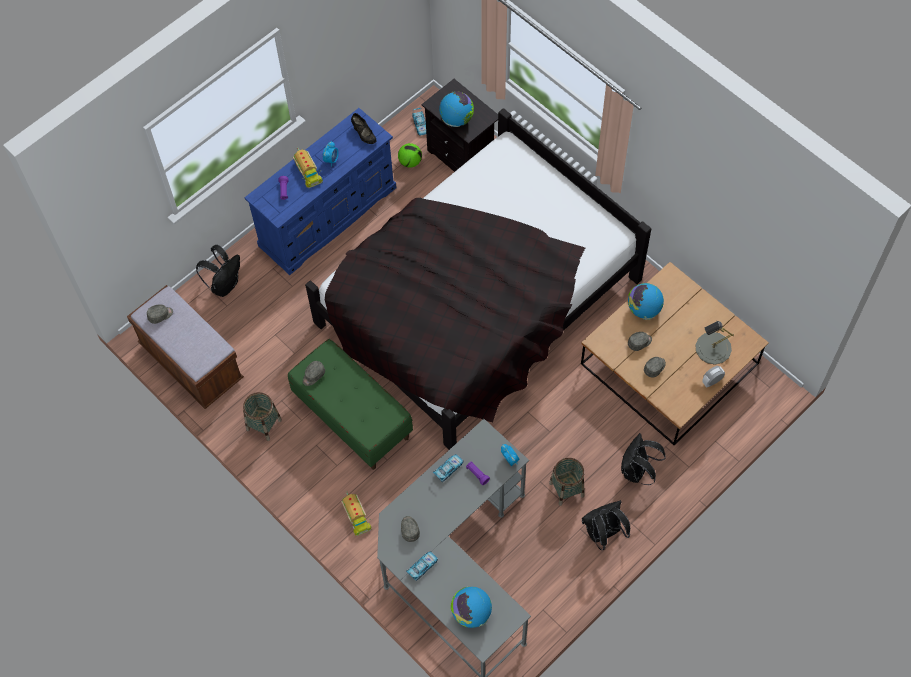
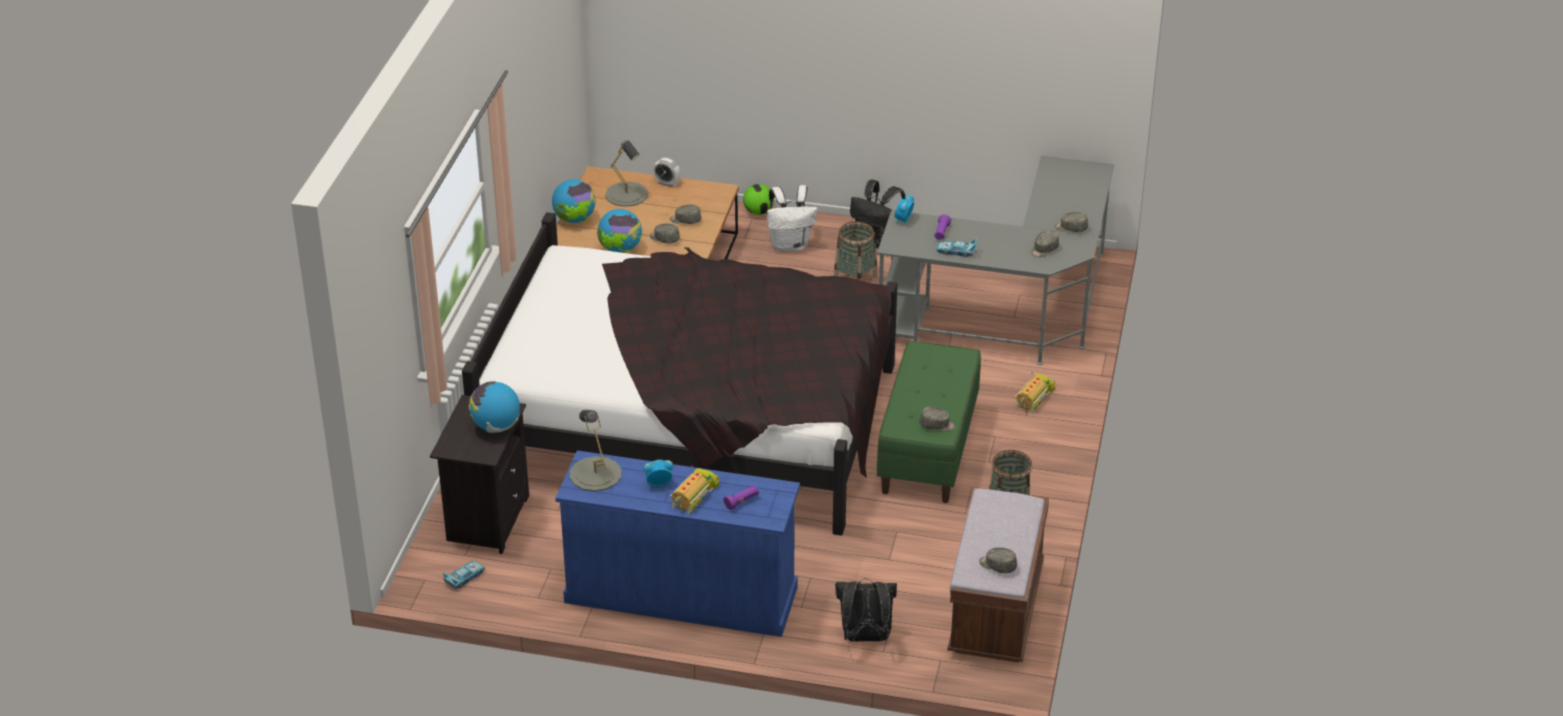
camera: 125 degrees left, 25 degrees down
black shoe [351,113,376,144] -> grey table lamp [570,410,622,492]
football [398,143,422,168] -> football moved to [743,184,774,215]
toy car [406,552,438,581] -> grey cap [1054,212,1088,232]
globe [451,587,492,628] -> globe moved to [552,179,596,223]
black backpack [621,433,666,485] -> white backpack [767,185,818,252]

